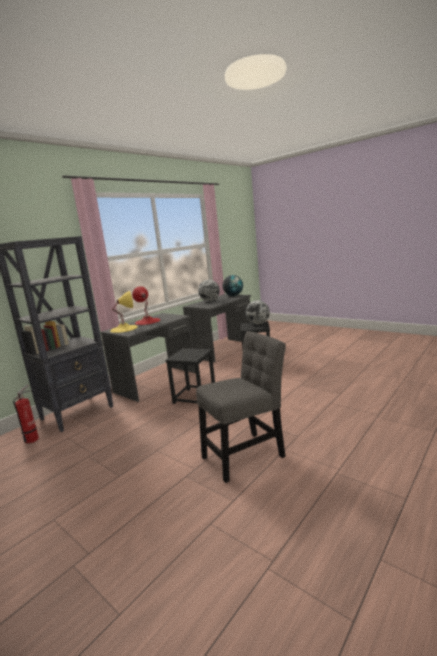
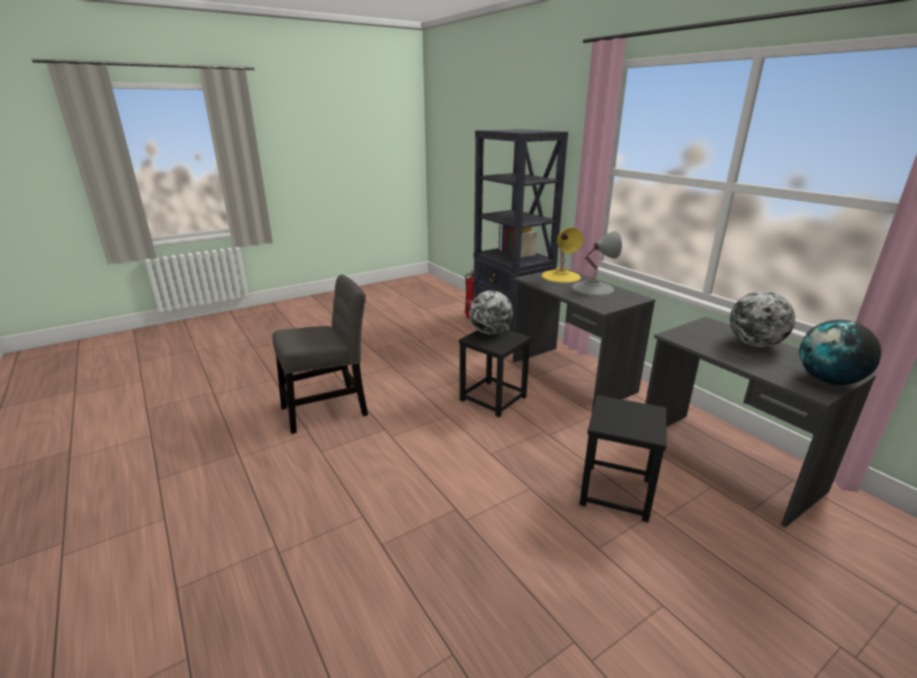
camera: 105 degrees right, 10 degrees up
red table lamp [132,286,160,325] -> grey table lamp [572,231,622,295]
grey chair [196,331,286,483] -> grey chair turned 105 degrees counterclockwise [273,274,368,434]
globe [246,300,270,324] -> globe moved to [469,290,513,335]

